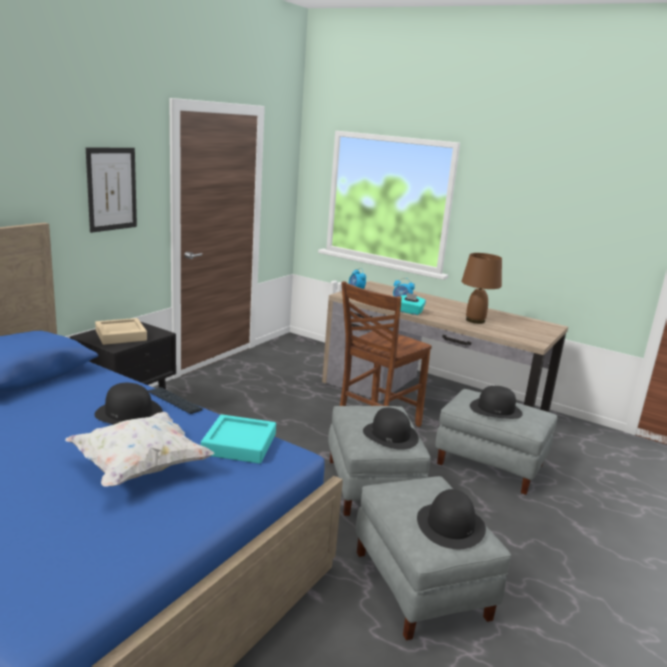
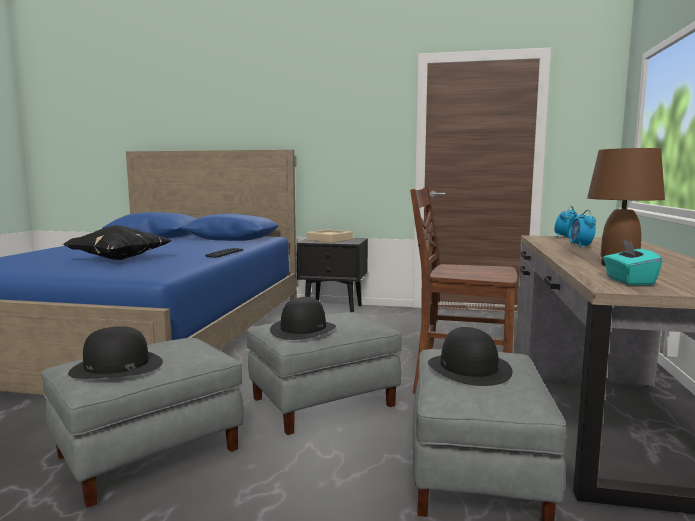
camera: 70 degrees right, 10 degrees down
white pillow [65,412,214,487] -> black pillow [63,225,171,260]
picture [86,148,137,233] -> none
black hat [94,383,163,424] -> none
turquoise tray [201,414,276,464] -> none
turquoise tissue box [400,292,426,315] -> turquoise tissue box moved to [603,239,663,285]

